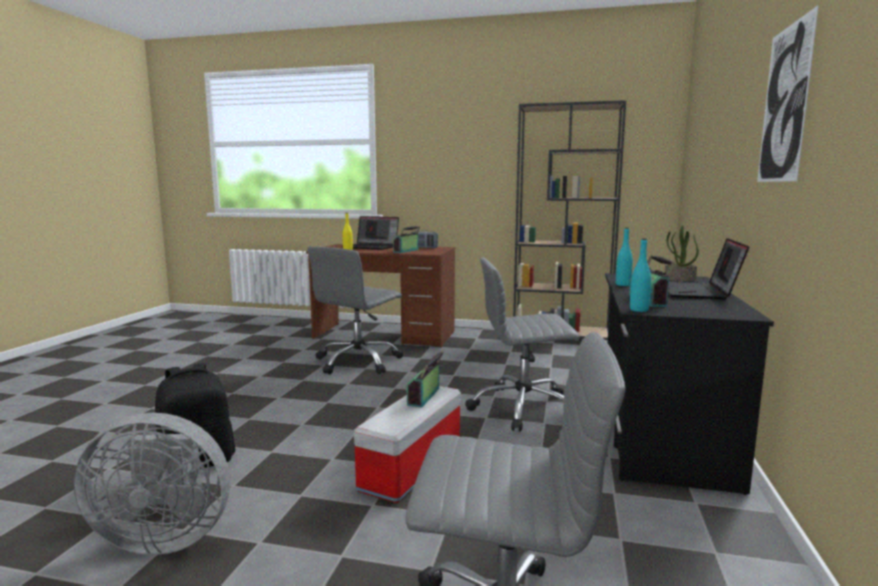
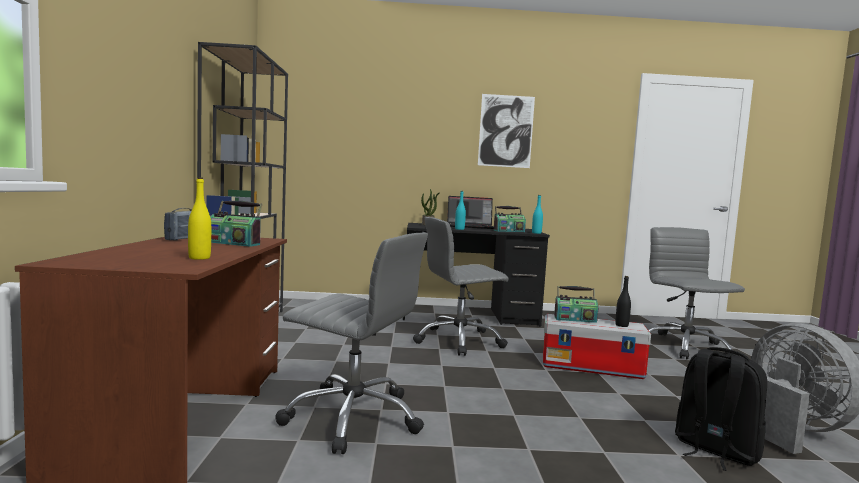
camera: 105 degrees left, 5 degrees down
laptop [342,216,399,250] -> none
grey office chair [465,257,579,432] -> grey office chair turned 90 degrees clockwise [413,217,509,356]
none -> black bottle [615,276,631,327]

